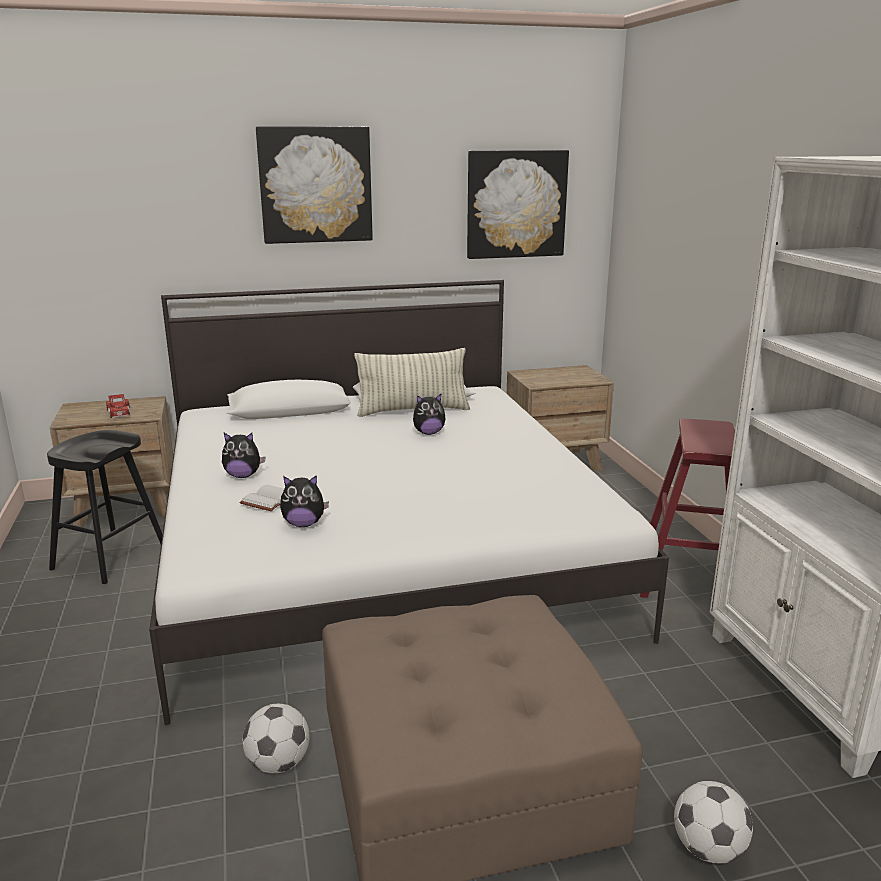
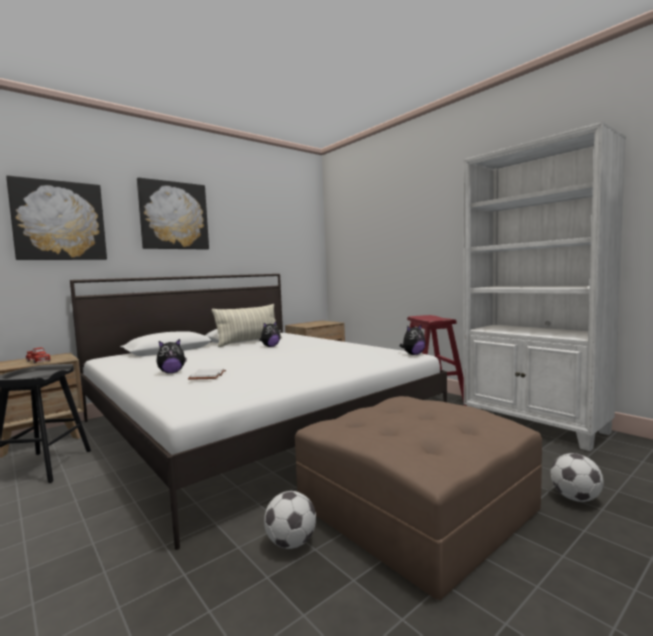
camera: 25 degrees left, 15 degrees down
plush toy [280,475,329,527] -> plush toy moved to [400,325,426,355]
picture [467,150,569,259] -> picture moved to [6,175,107,260]

